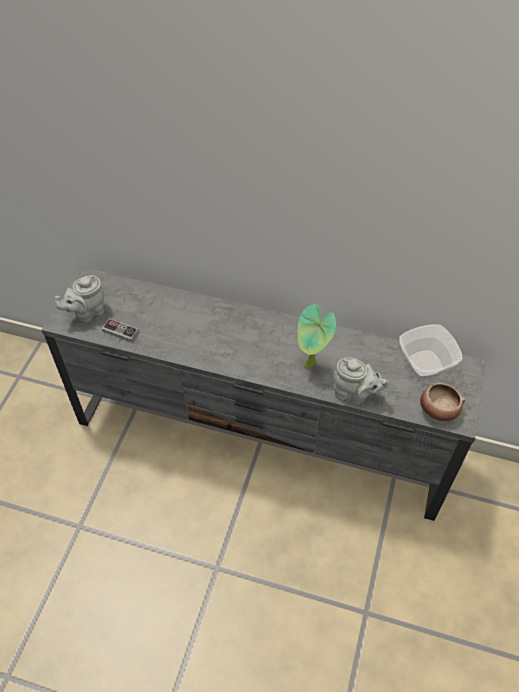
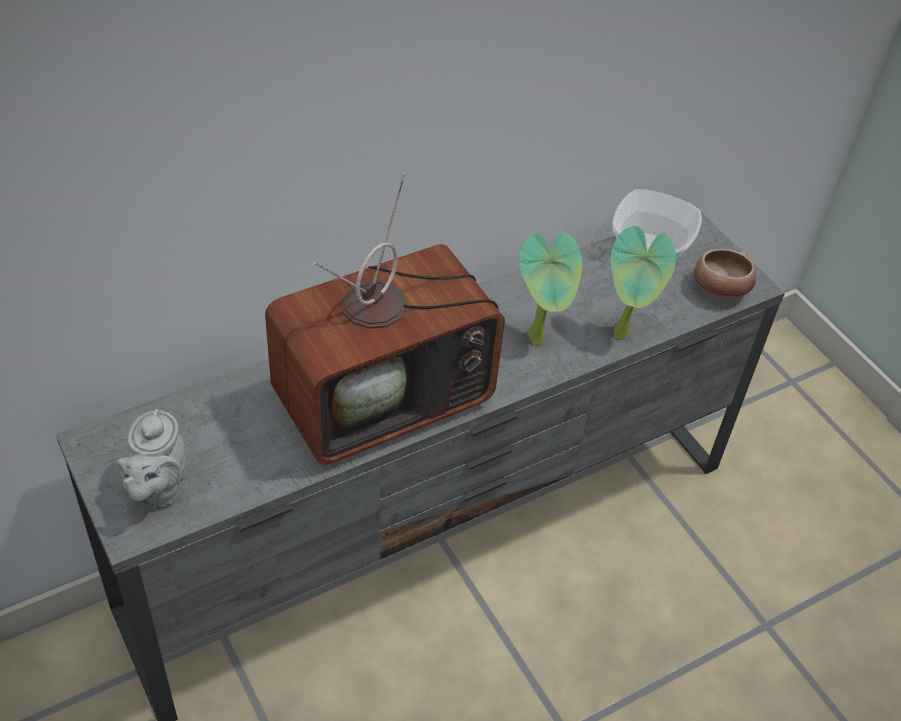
camera: 50 degrees left, 5 degrees down
game controller [102,318,139,342] -> none
grey teapot [333,357,389,405] -> potted plant [611,226,676,340]
none -> television [265,173,505,465]

